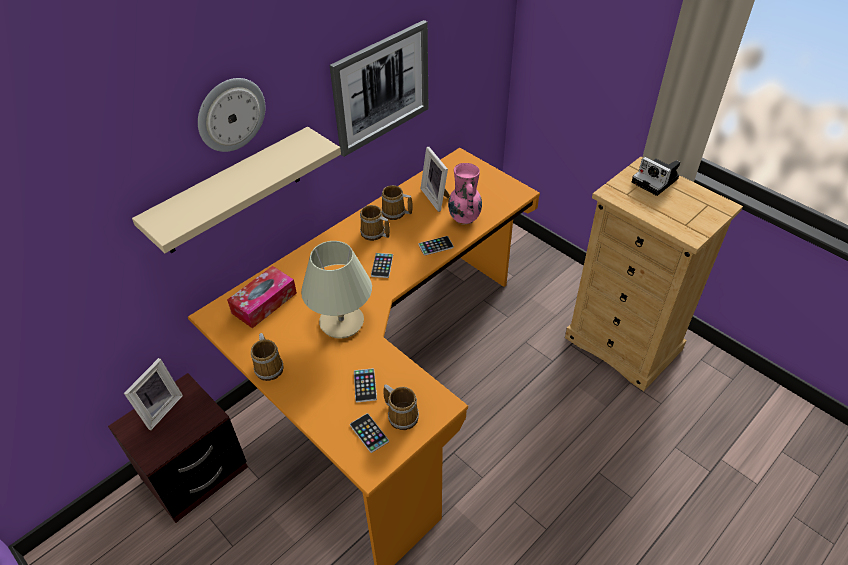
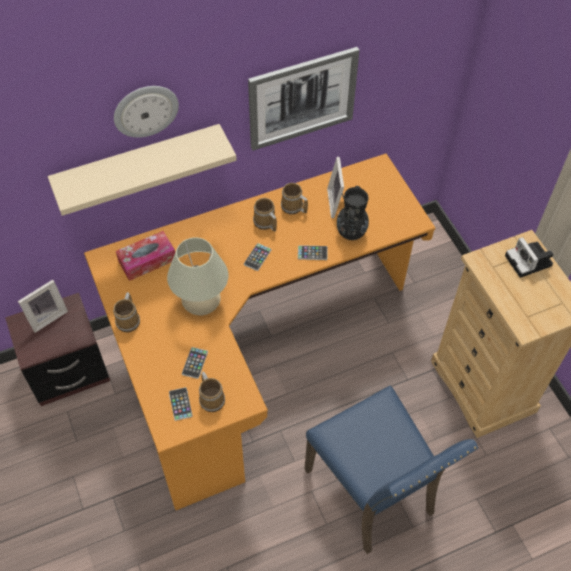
camera: 20 degrees right, 10 degrees up
pink vase [448,163,482,225] -> black vase [337,186,369,240]
none -> blue chair [305,386,478,554]

